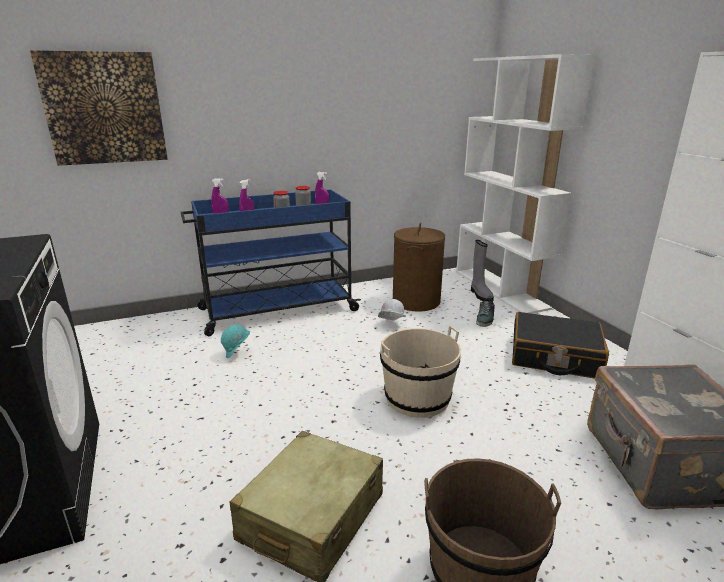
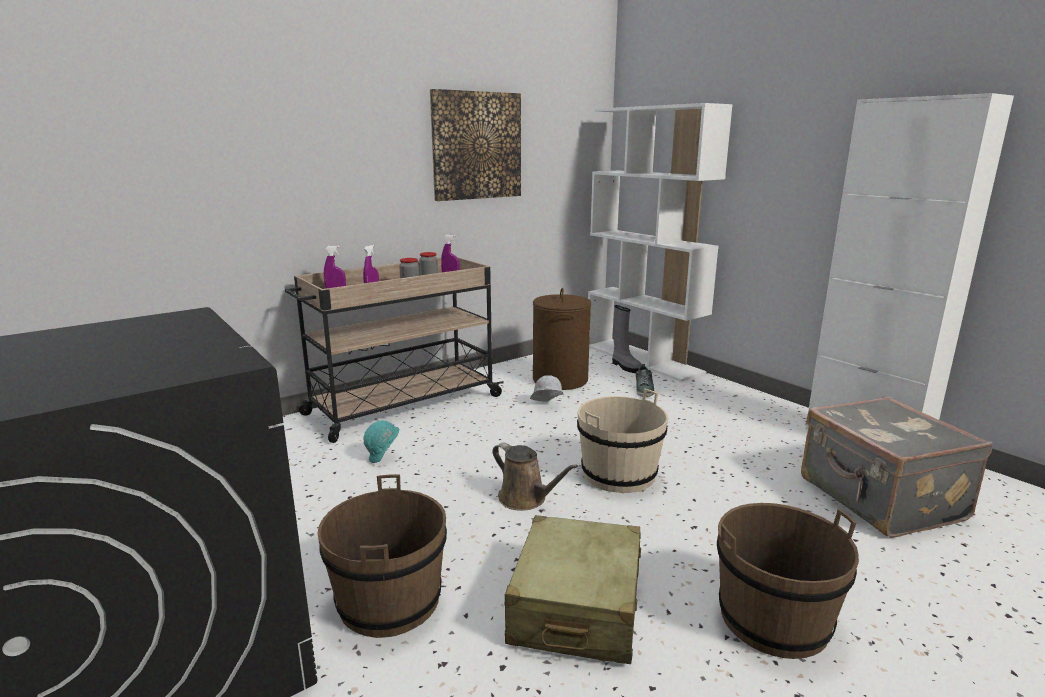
camera: 15 degrees left, 5 degrees down
picture [30,50,168,166] -> picture moved to [430,89,521,201]
blue cart [180,189,361,336] -> beige cart [285,257,504,443]
black suitcase [512,312,609,378] -> none
none -> brown bucket [318,474,447,638]
none -> brown watering can [493,442,578,511]

